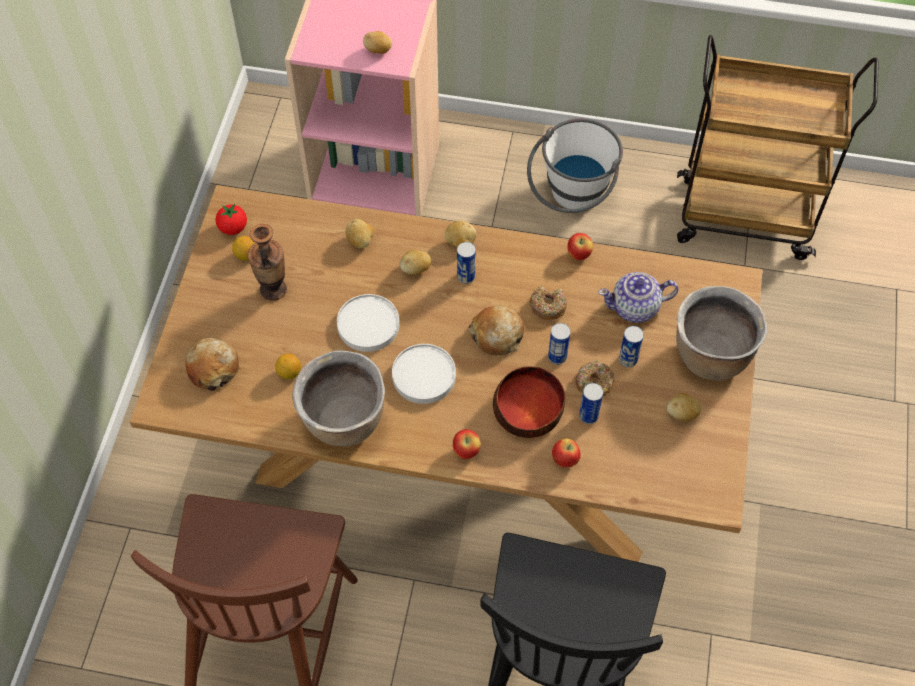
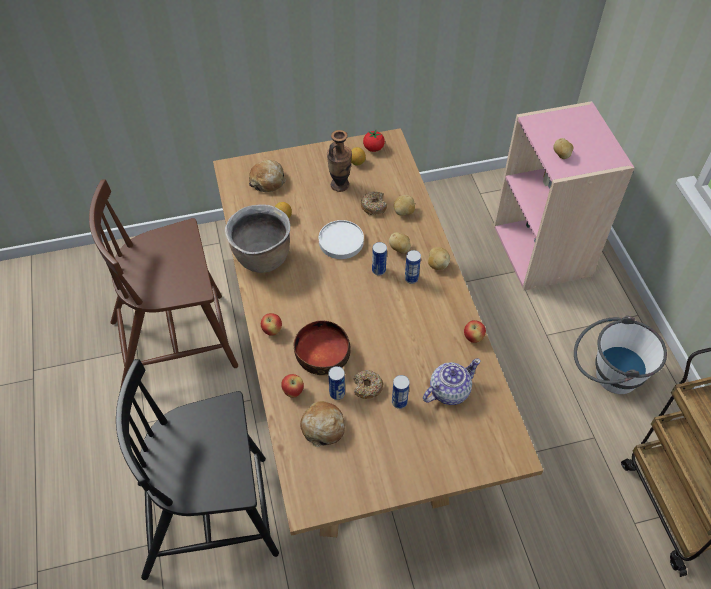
camera: 65 degrees right, 5 degrees down
white plate [392,344,456,404] -> none
bread [469,306,525,356] -> bread moved to [300,401,345,447]
donut [530,285,567,320] -> donut moved to [361,192,387,215]
can [548,323,571,364] -> can moved to [372,242,387,276]
teapot [598,272,679,323] -> teapot turned 90 degrees clockwise [423,359,481,405]
potato [667,393,701,421] -> none
brown cooking pot [676,286,767,381] -> none

